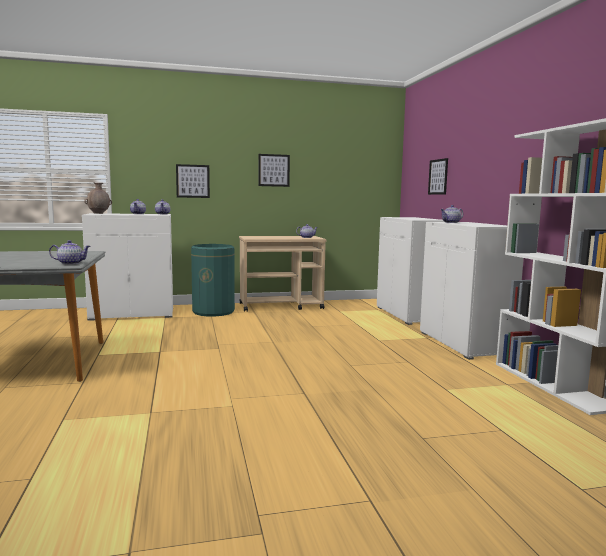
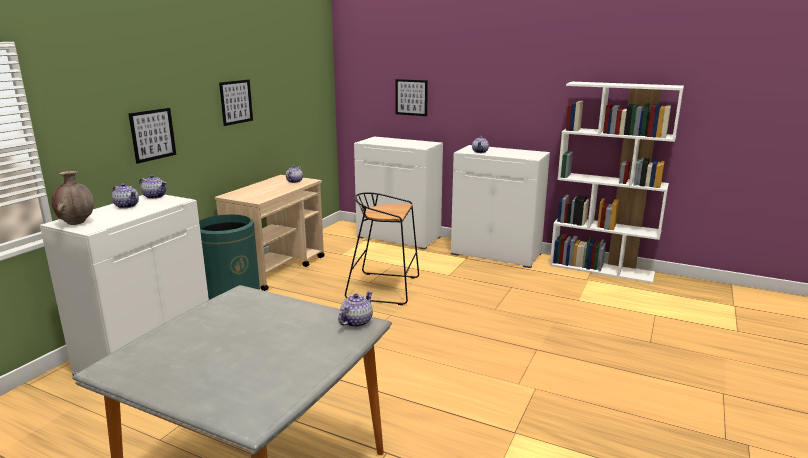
camera: 50 degrees left, 10 degrees up
none -> black stool [345,192,419,305]

